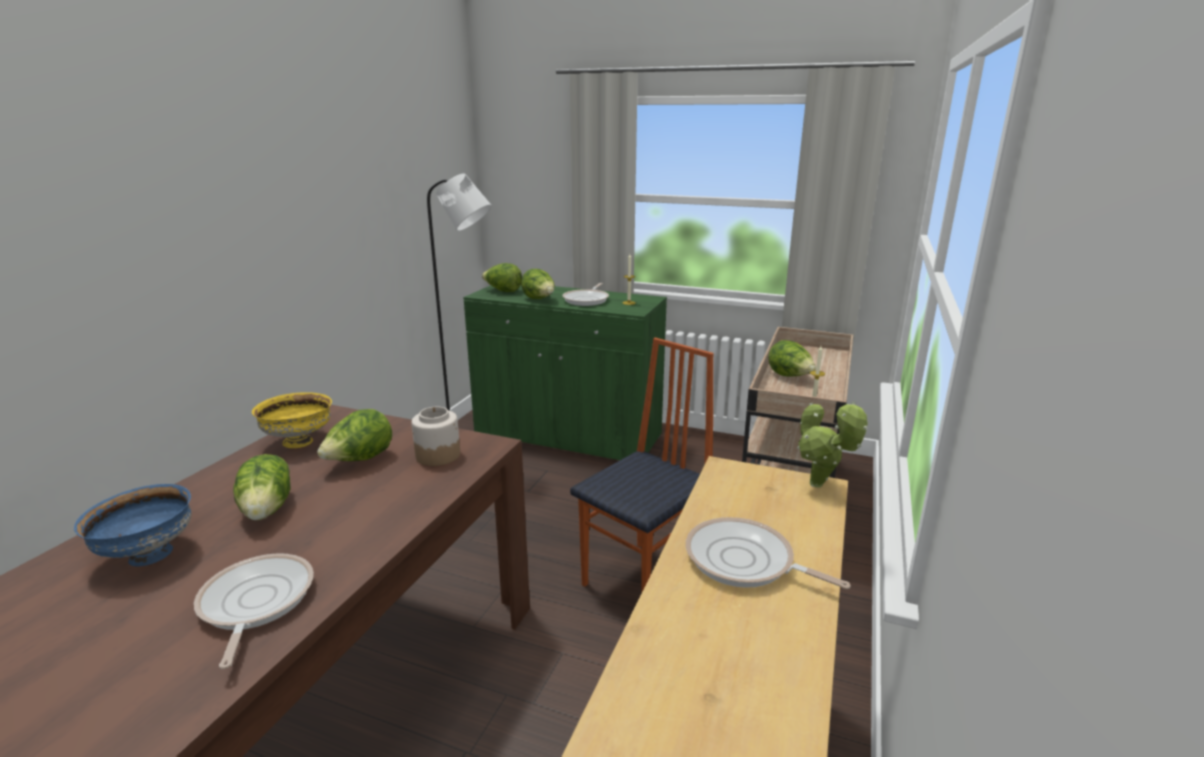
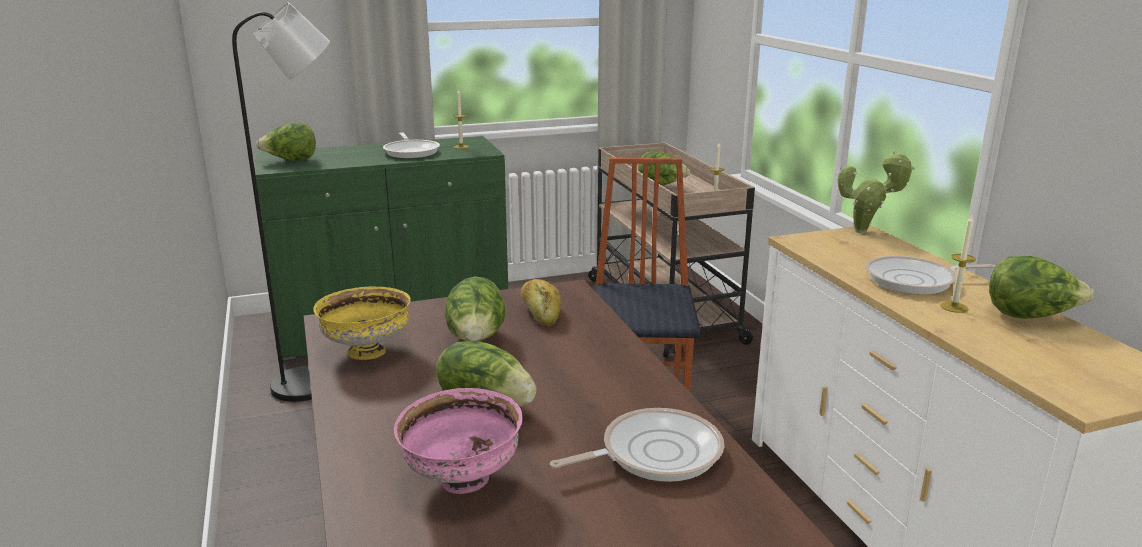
camera: 40 degrees left, 0 degrees up
blue bowl [74,484,191,566] -> pink bowl [394,388,523,494]
frying pan [194,553,314,669] -> frying pan turned 120 degrees clockwise [550,408,725,482]
jar [411,407,460,466] -> bread [521,279,561,326]
lettuce [521,269,555,299] -> lettuce moved to [989,256,1094,319]
none -> candle [940,215,976,313]

